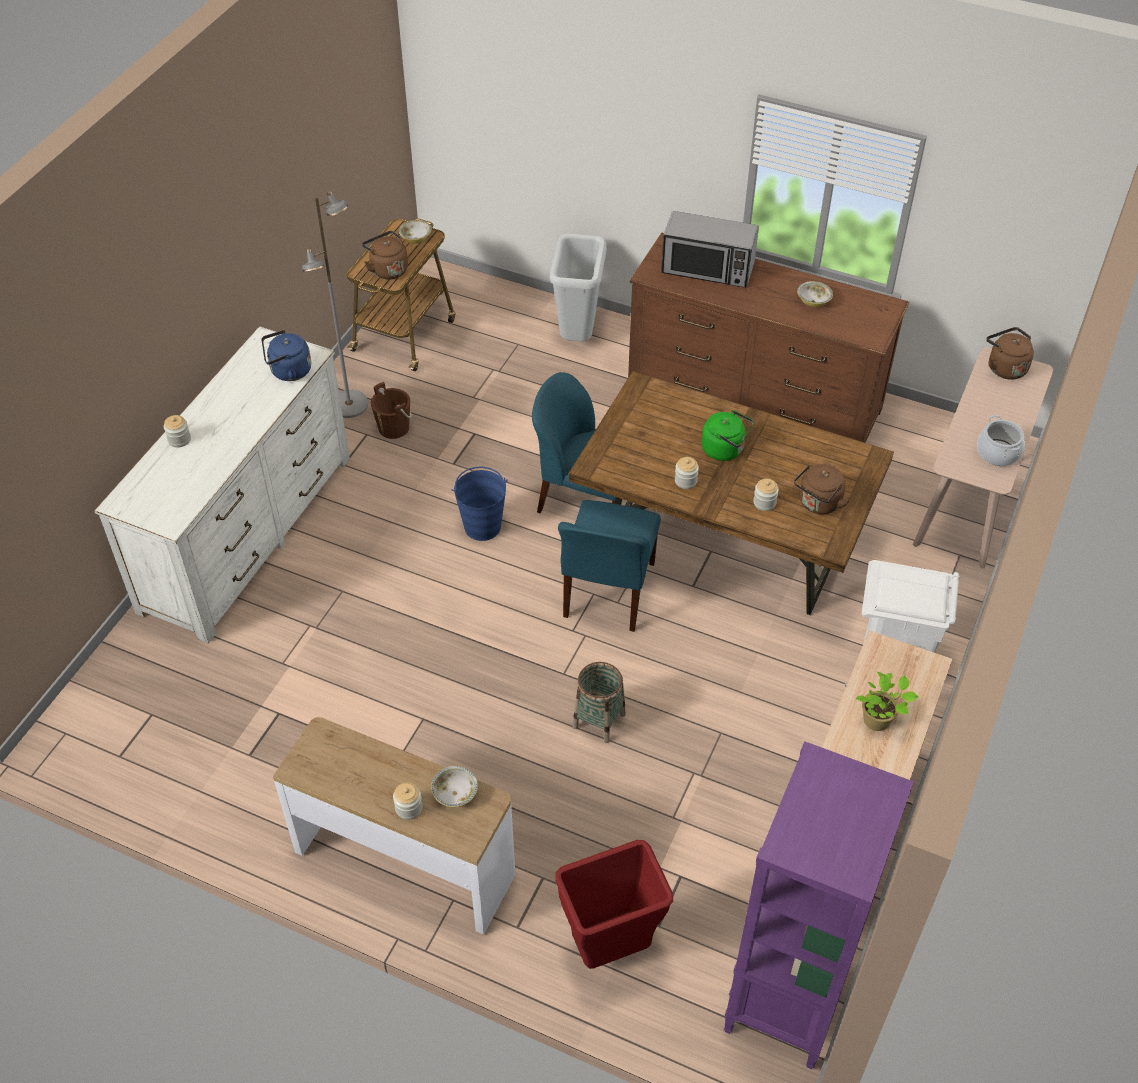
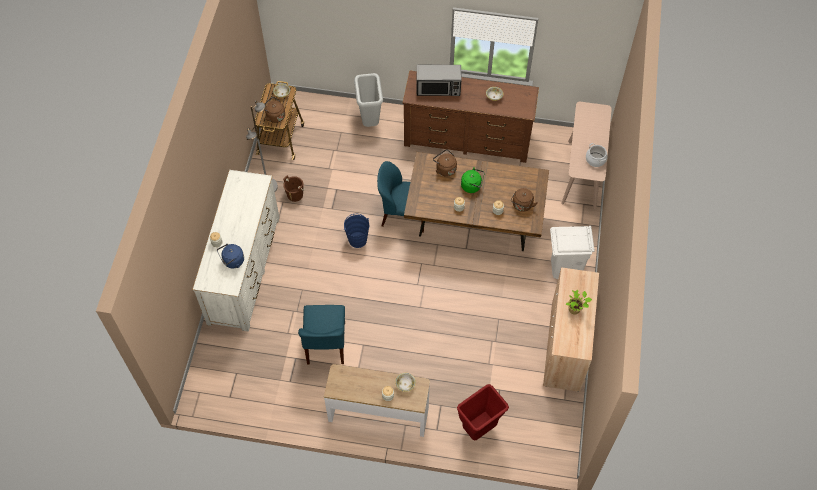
camera: 15 degrees left, 10 degrees up
blue kettle [262,330,311,381] -> blue kettle moved to [217,244,244,268]
blue chair [558,500,661,632] -> blue chair moved to [298,305,345,364]
basket [573,662,625,743] -> none
purple bookcase [724,741,914,1069] -> none
brown kettle [986,327,1034,380] -> brown kettle moved to [433,149,457,177]

